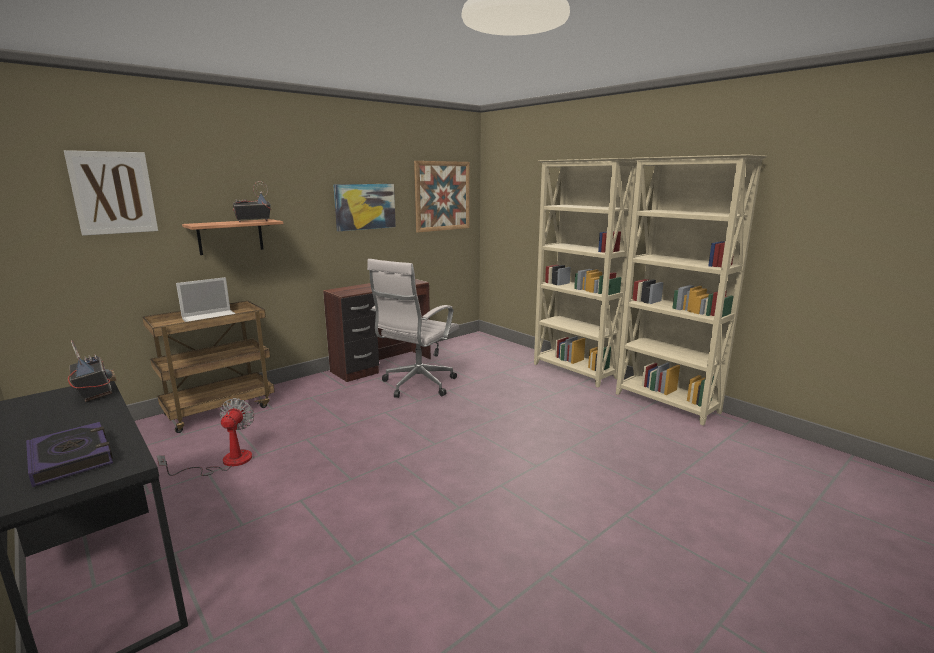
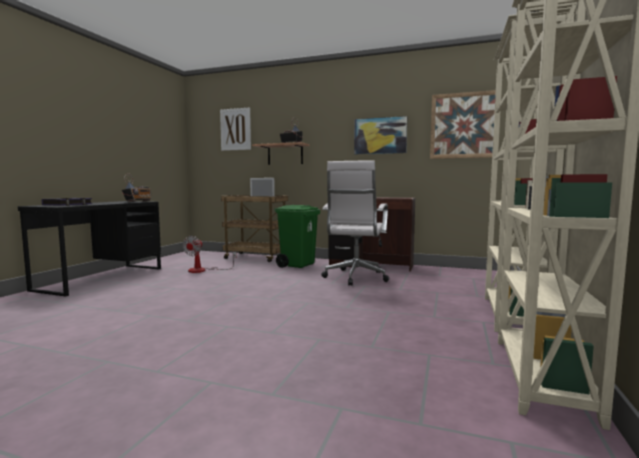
camera: 60 degrees right, 10 degrees down
fan [157,398,254,476] -> fan turned 135 degrees clockwise [183,236,237,273]
white office chair [367,259,459,398] -> white office chair turned 75 degrees counterclockwise [321,160,389,286]
none -> green trash can [274,205,320,268]

